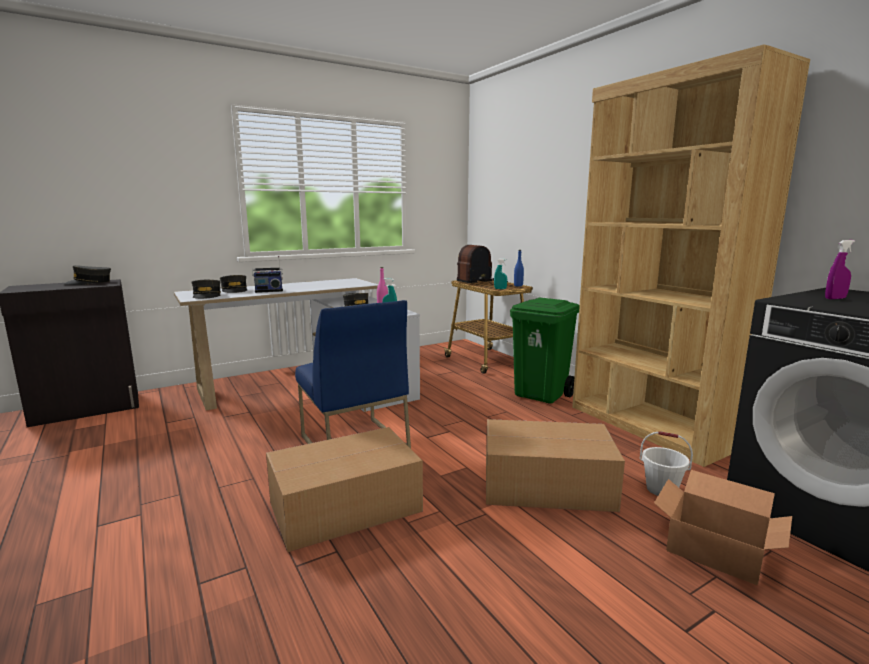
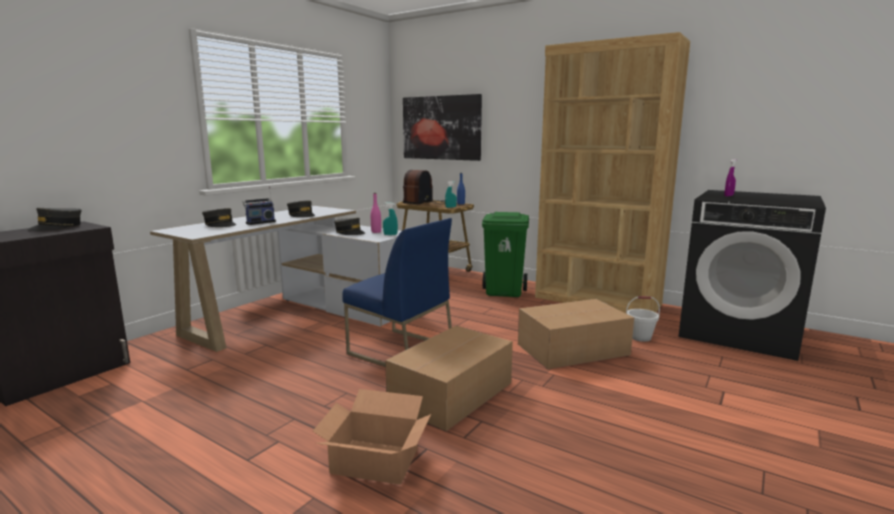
camera: 25 degrees left, 0 degrees up
grey cap [192,280,221,299] -> grey cap moved to [287,201,315,217]
cardboard box [654,470,792,585] -> cardboard box moved to [313,389,431,485]
none -> picture [403,94,482,161]

